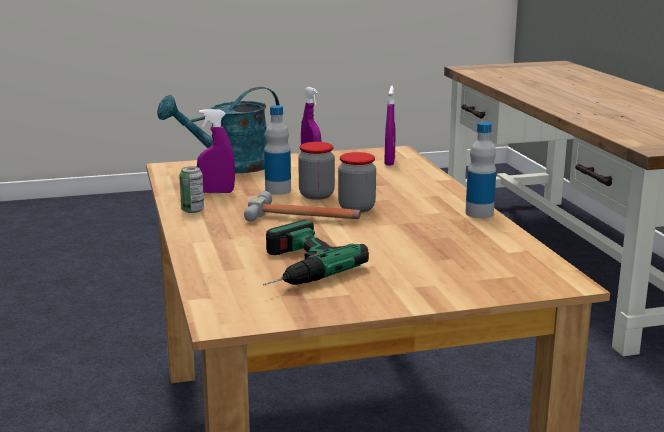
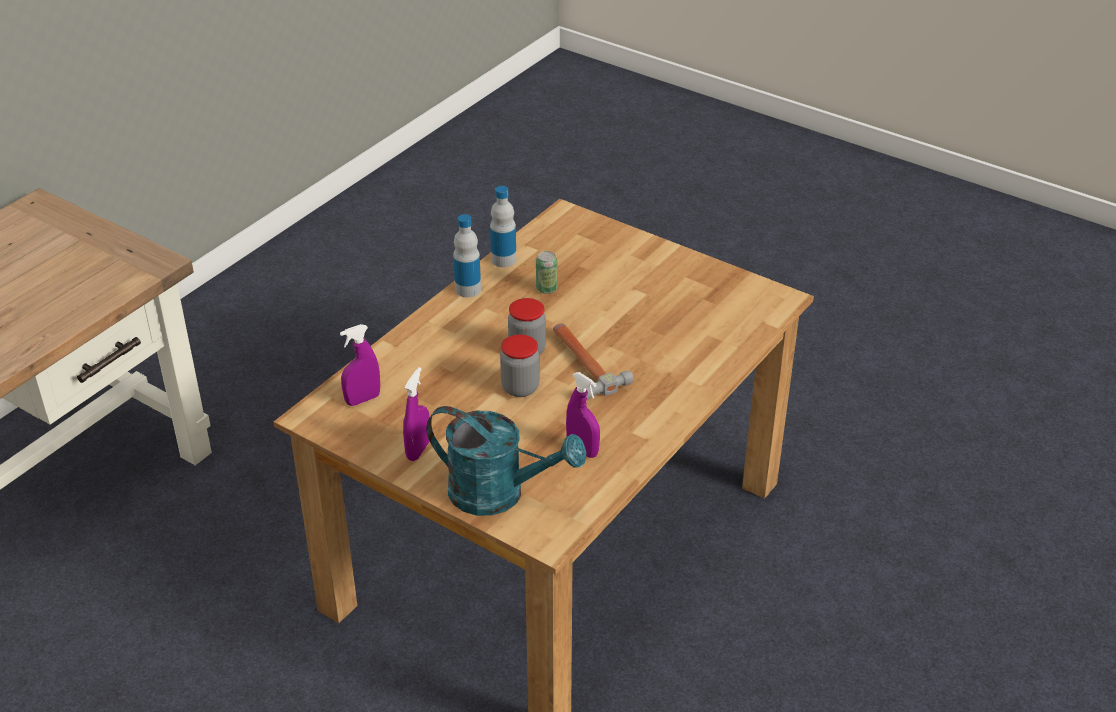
camera: 130 degrees left, 20 degrees up
can [179,166,204,213] -> can moved to [536,251,557,294]
power drill [263,220,369,285] -> none
bottle [264,105,291,195] -> bottle moved to [490,186,516,267]

